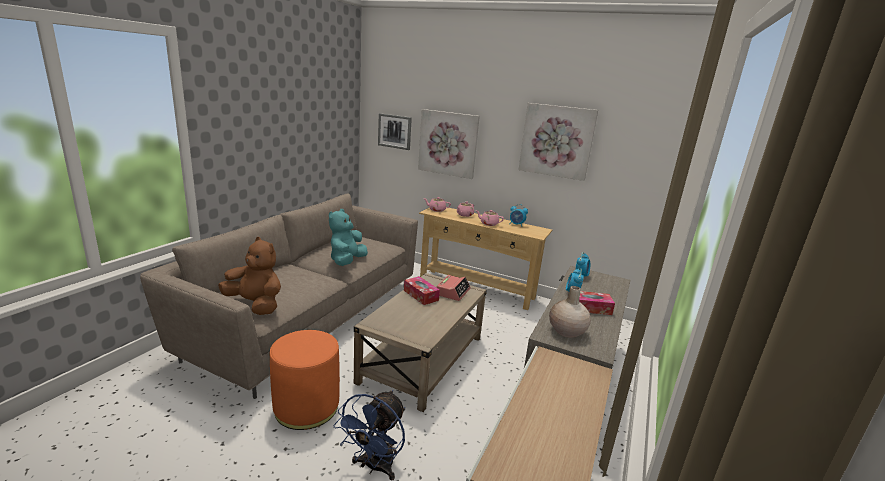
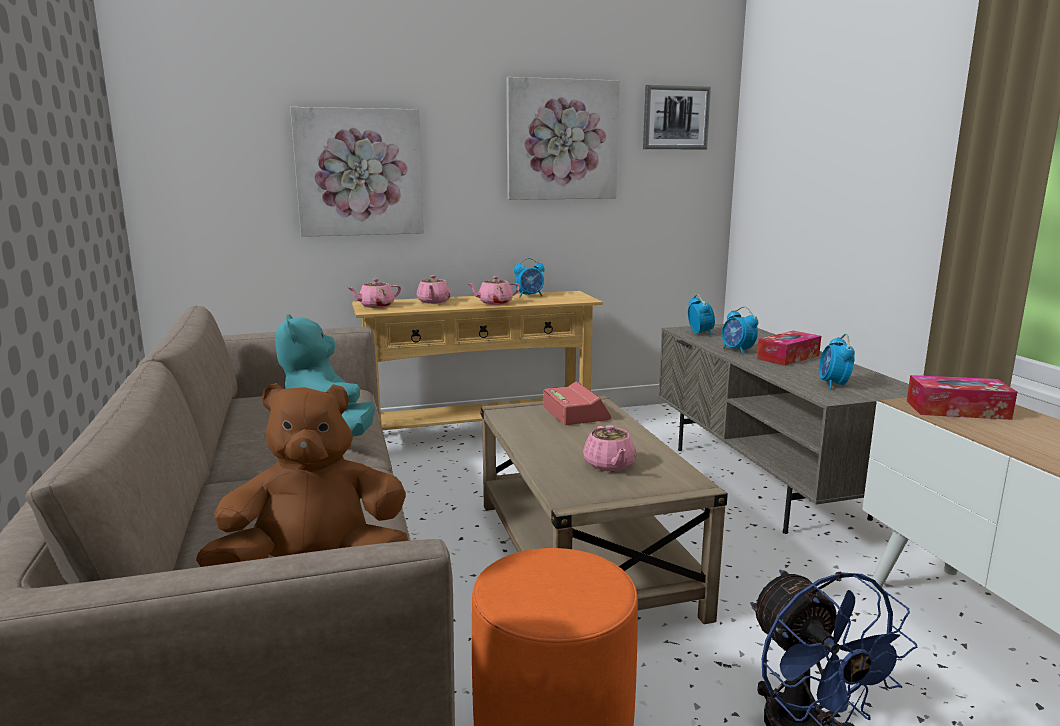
camera: 40 degrees left, 5 degrees down
picture [378,113,412,150] -> picture moved to [643,85,711,149]
tissue box [404,276,440,305] -> tissue box moved to [907,375,1017,420]
beige vase [549,286,591,338] -> alarm clock [819,334,855,389]
none -> pink teapot [583,425,636,471]

